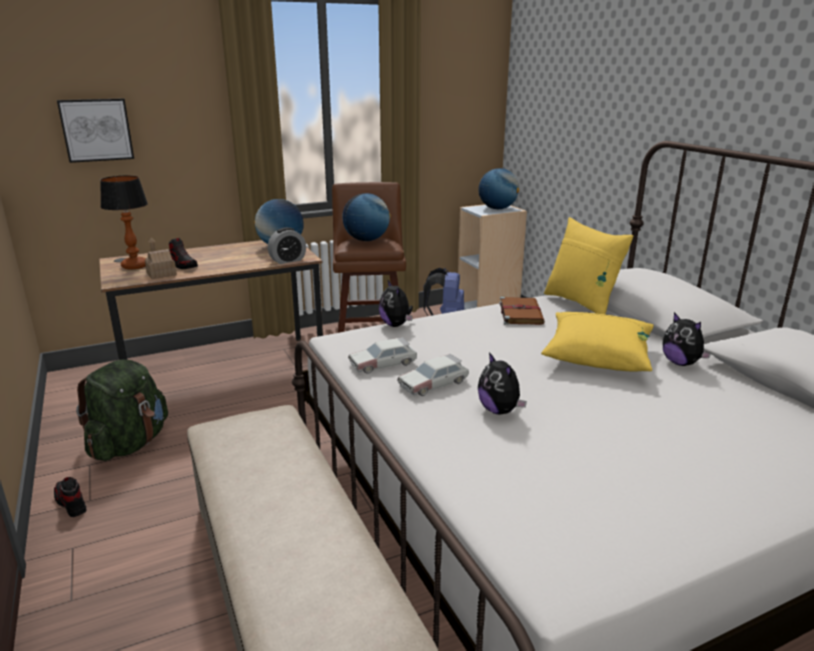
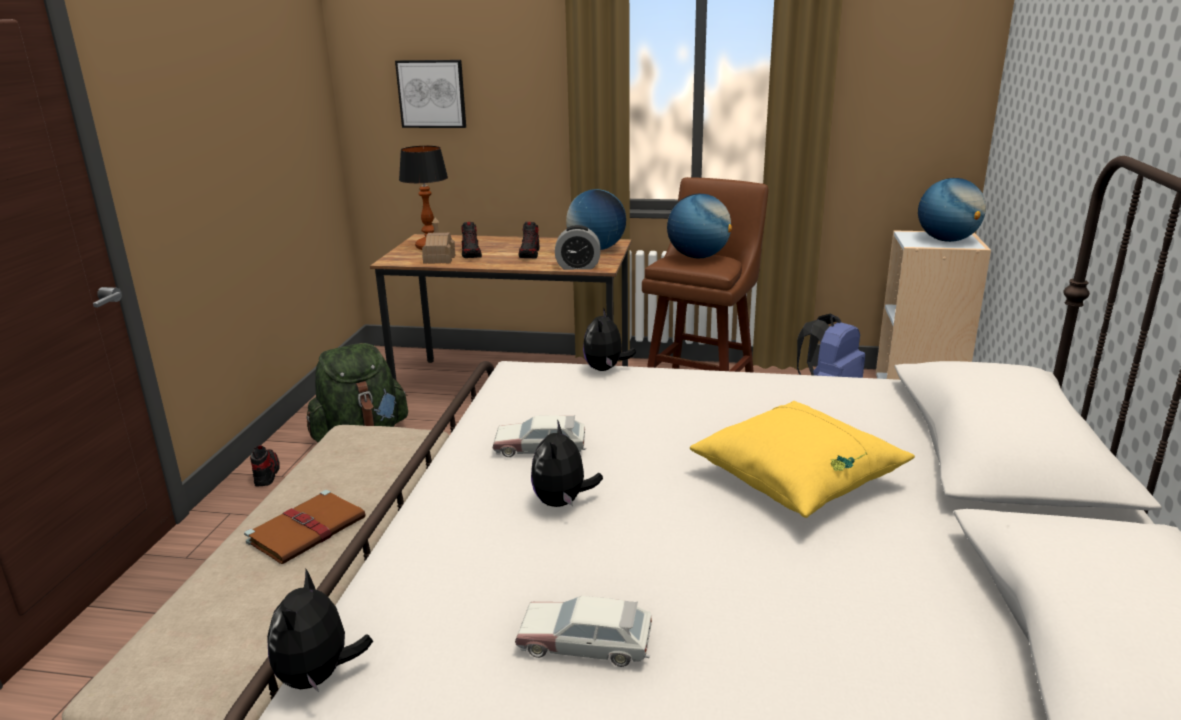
camera: 35 degrees right, 0 degrees up
toy car [348,337,417,374] -> toy car moved to [515,596,652,667]
brown book [499,297,545,325] -> brown book moved to [244,490,366,564]
yellow pillow [544,217,633,314] -> none
plush toy [662,312,711,366] -> plush toy moved to [267,568,373,692]
none -> shoe [518,222,539,258]

